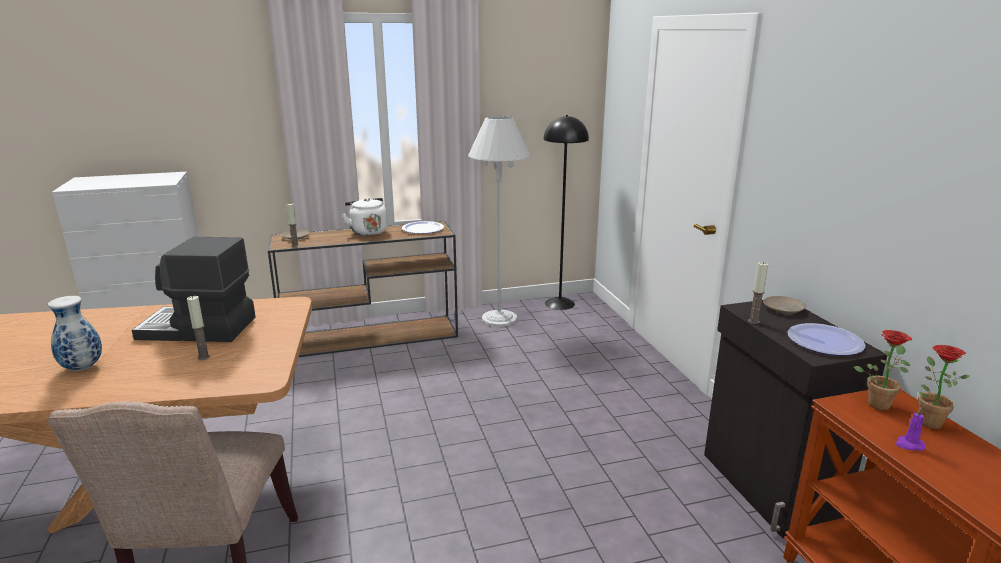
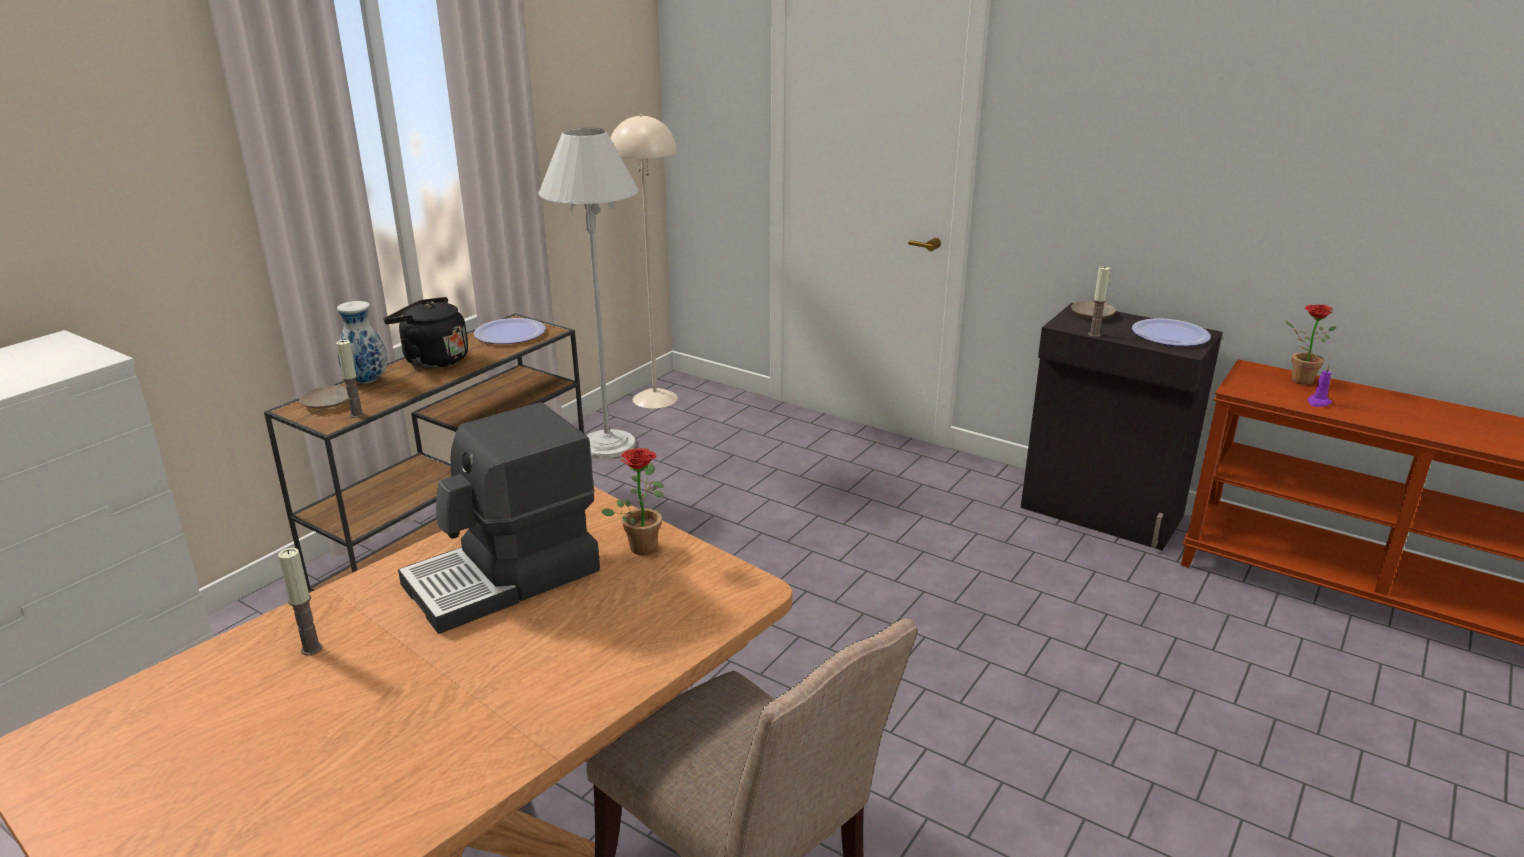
camera: 40 degrees left, 5 degrees up
vase [48,296,102,371] -> vase moved to [337,301,387,384]
candle [187,296,210,360] -> candle moved to [278,548,322,656]
white kettle [342,198,387,236] -> black kettle [384,297,468,369]
black floor lamp [544,115,589,310] -> beige floor lamp [610,114,678,409]
potted plant [854,330,912,411] -> potted plant moved to [601,448,665,555]

